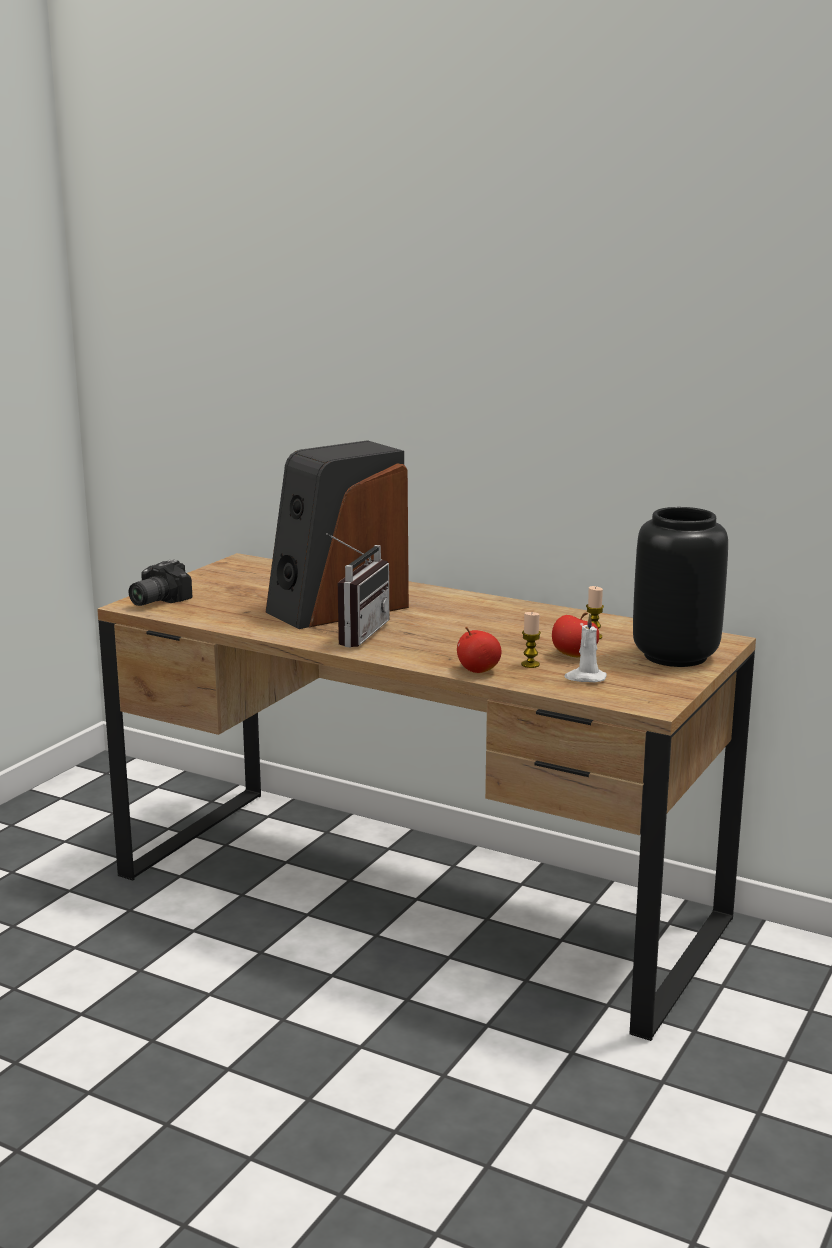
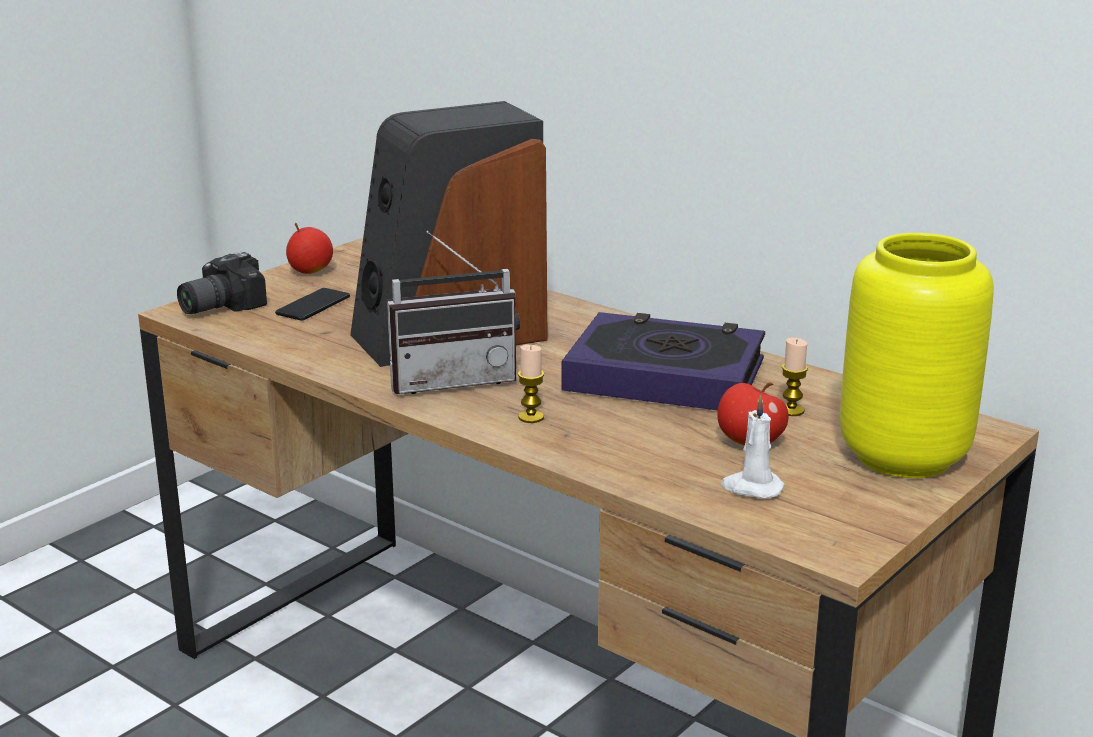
camera: 10 degrees right, 5 degrees up
radio [326,533,389,648] -> radio turned 45 degrees clockwise [387,231,520,394]
apple [457,627,502,673] -> apple moved to [286,223,333,274]
candle [521,612,541,668] -> candle moved to [518,345,544,423]
black vase [633,507,728,667] -> yellow vase [840,233,994,478]
none -> phone [275,288,350,321]
none -> book [561,312,765,410]

